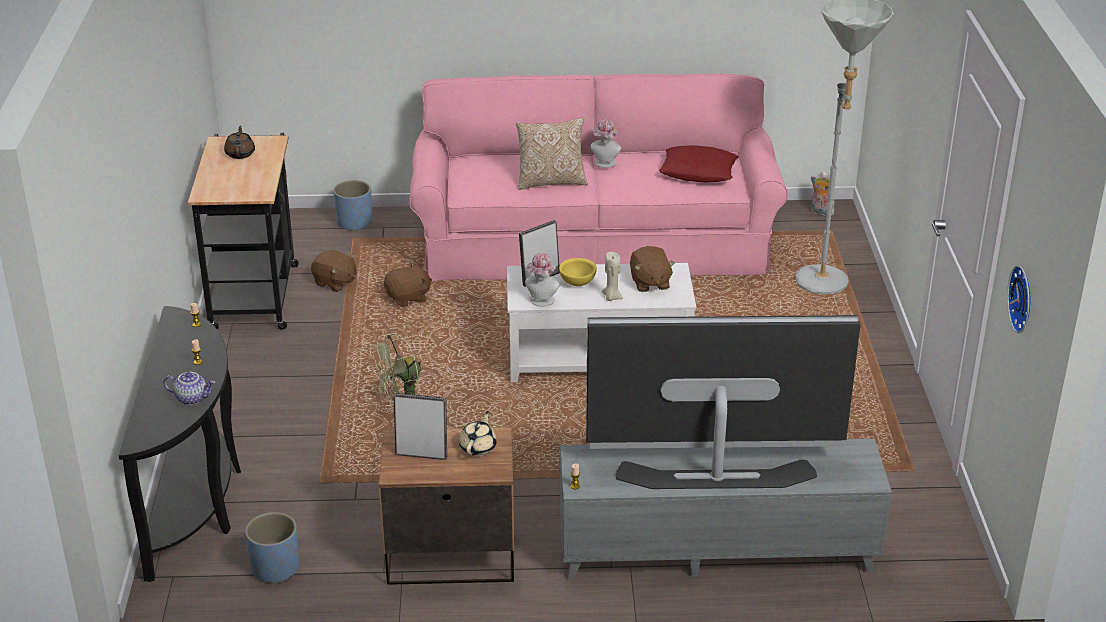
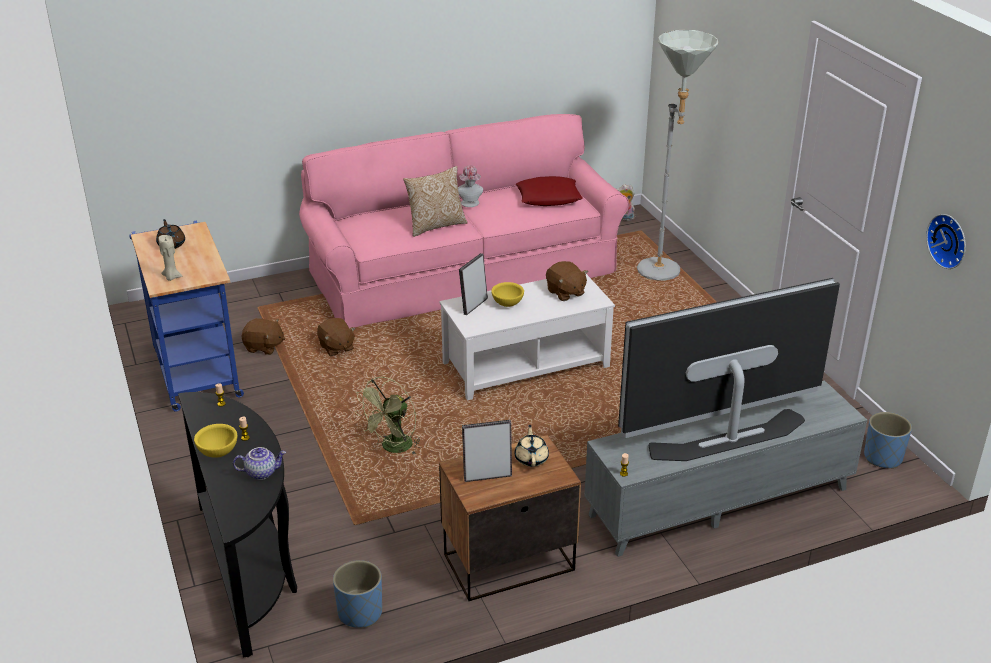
camera: 20 degrees left, 0 degrees up
black cart [188,133,298,330] -> blue cart [129,221,244,411]
blue planter [333,180,372,231] -> blue planter moved to [864,412,912,468]
brown plush toy [384,263,432,307] -> brown plush toy turned 105 degrees clockwise [317,318,356,356]
hat [525,253,560,307] -> none
beige candle [602,252,623,301] -> beige candle moved to [158,235,182,281]
none -> yellow bowl [194,424,237,458]

